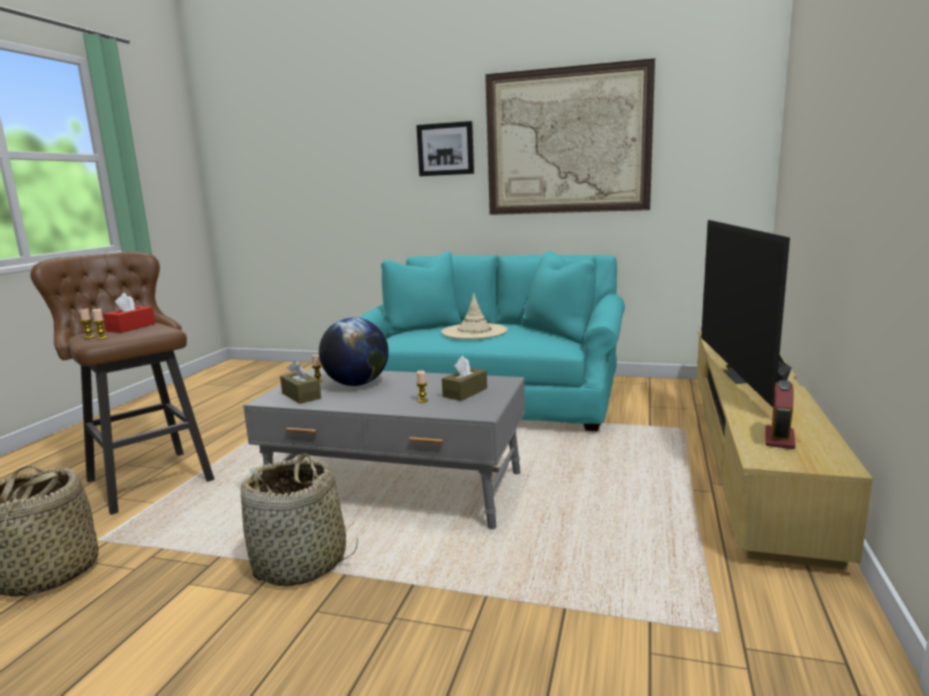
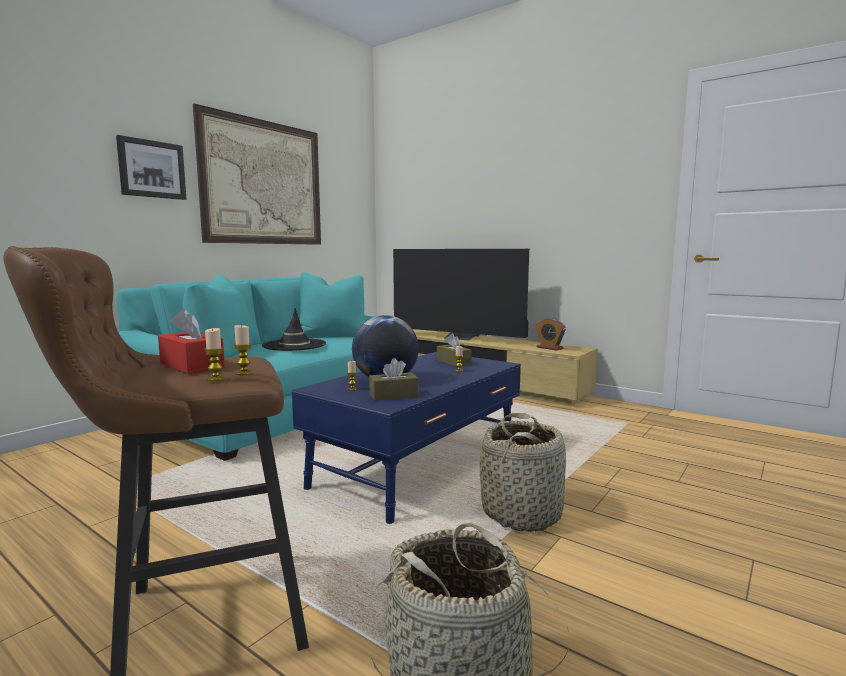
camera: 70 degrees left, 5 degrees down
grey coffee table [243,368,525,529] -> blue coffee table [292,352,521,524]
beige hat [441,293,507,339] -> black hat [262,308,326,351]

